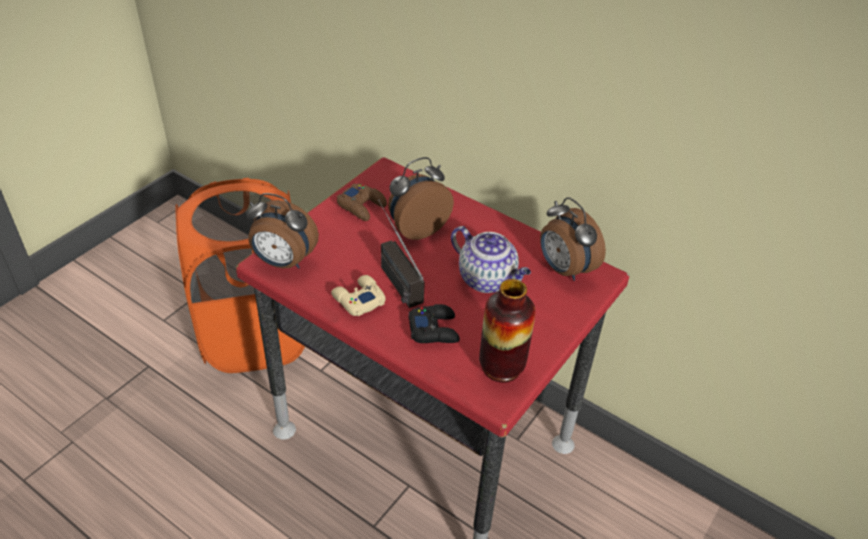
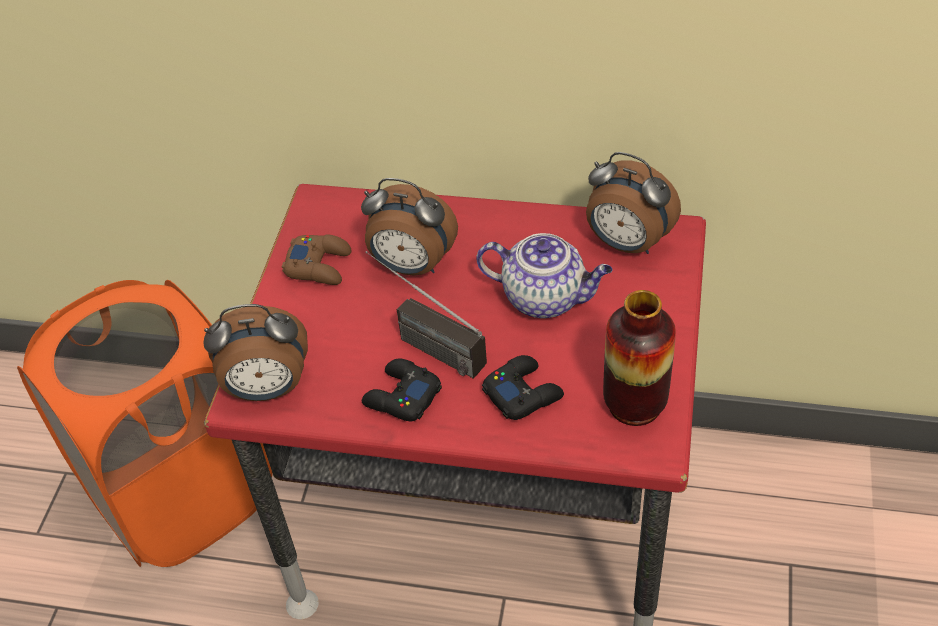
camera: 20 degrees left, 5 degrees up
beige game controller [331,275,386,316] -> black game controller [362,358,442,422]
alarm clock [388,157,454,240] -> alarm clock turned 105 degrees counterclockwise [361,178,458,276]

